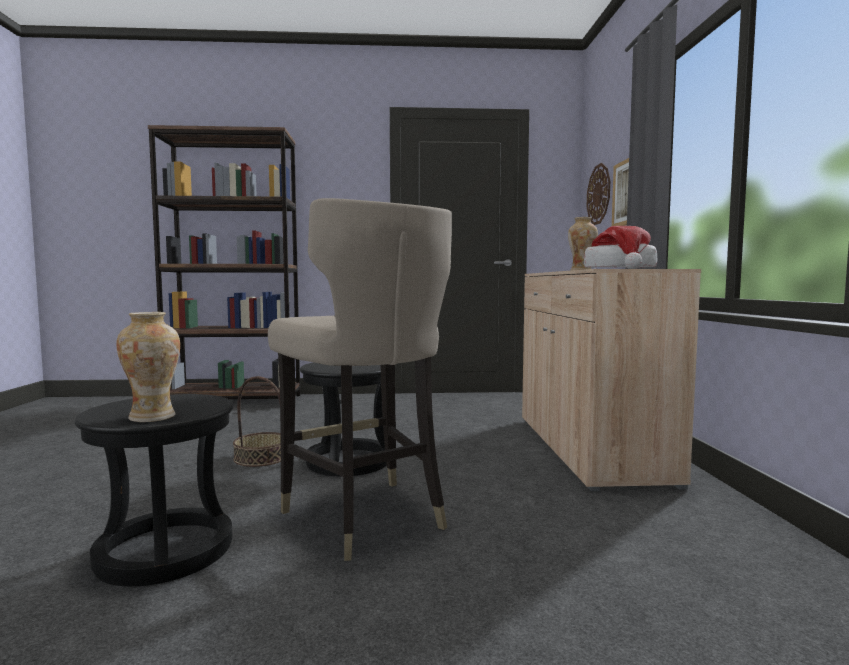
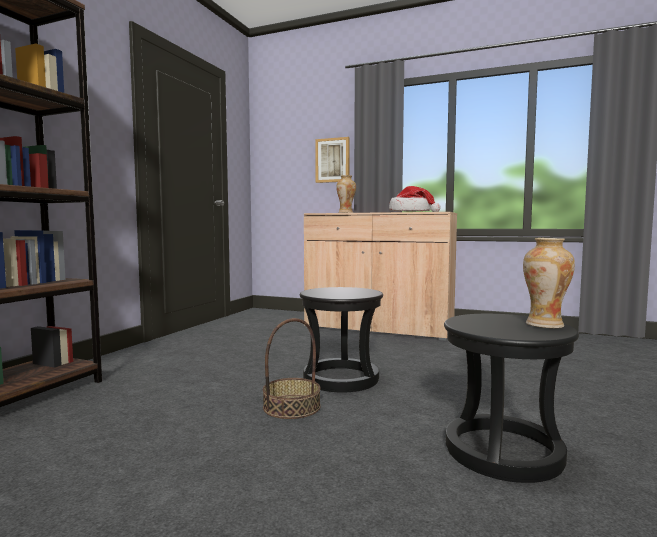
camera: 65 degrees left, 0 degrees up
beige stool [268,198,452,561] -> none
wall clock [587,163,610,225] -> none

